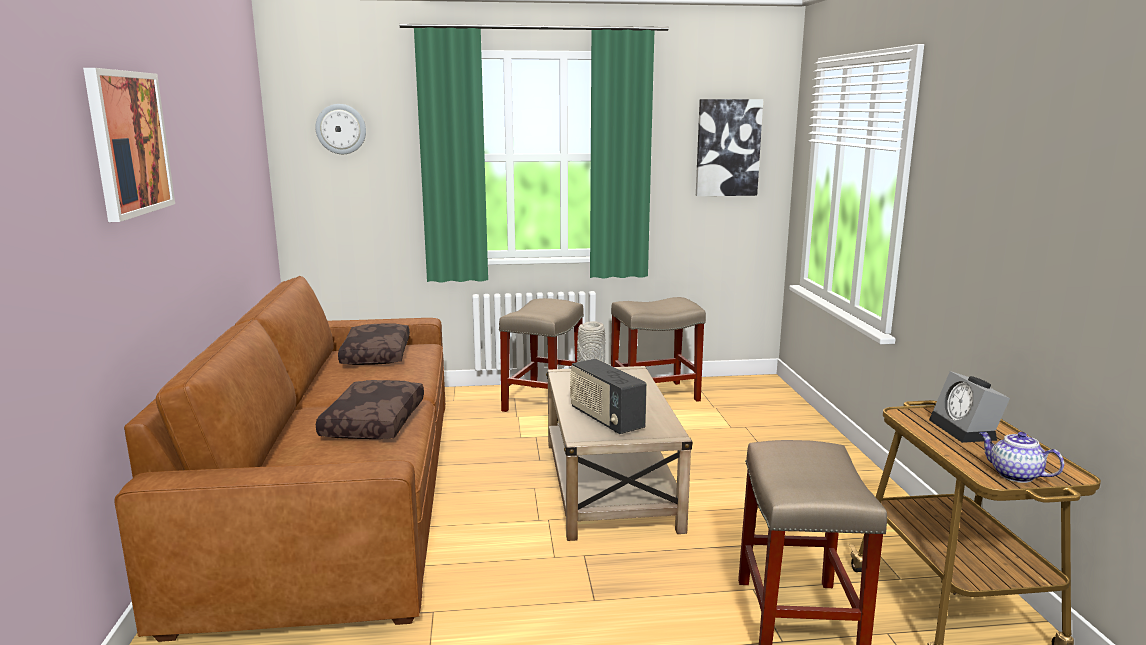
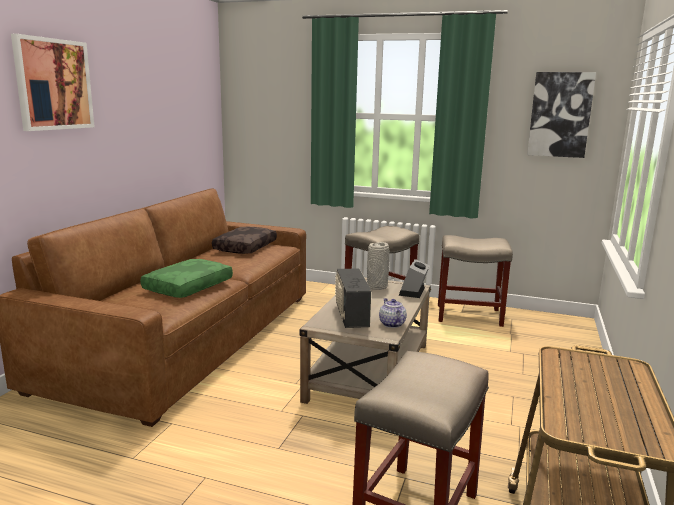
camera: 25 degrees right, 0 degrees up
wall clock [315,104,366,154] -> none
brown pillow [316,380,424,439] -> green pillow [140,259,233,298]
alarm clock [929,371,1010,443] -> alarm clock moved to [399,259,430,298]
teapot [979,432,1064,483] -> teapot moved to [379,298,407,328]

